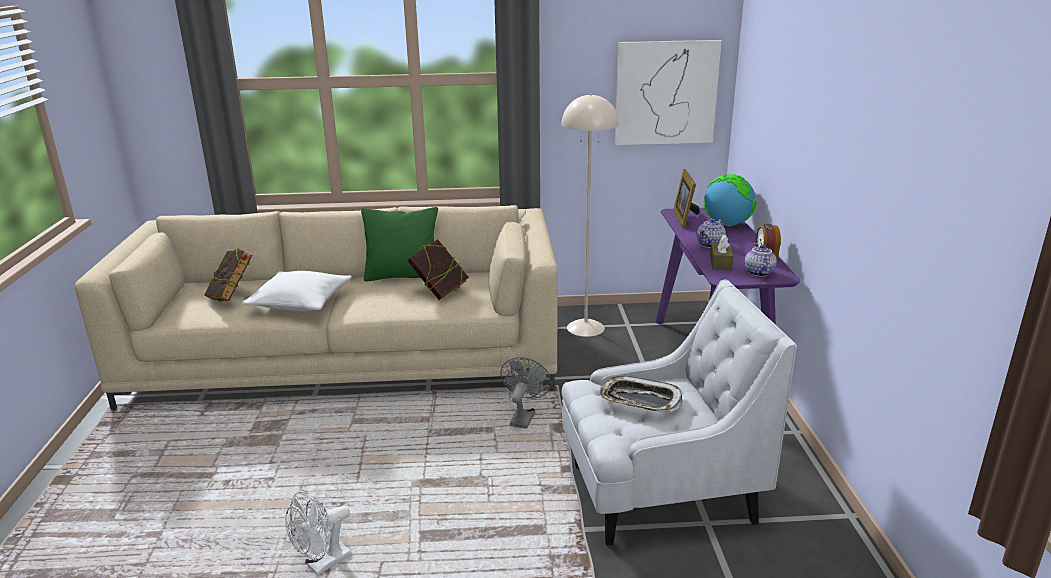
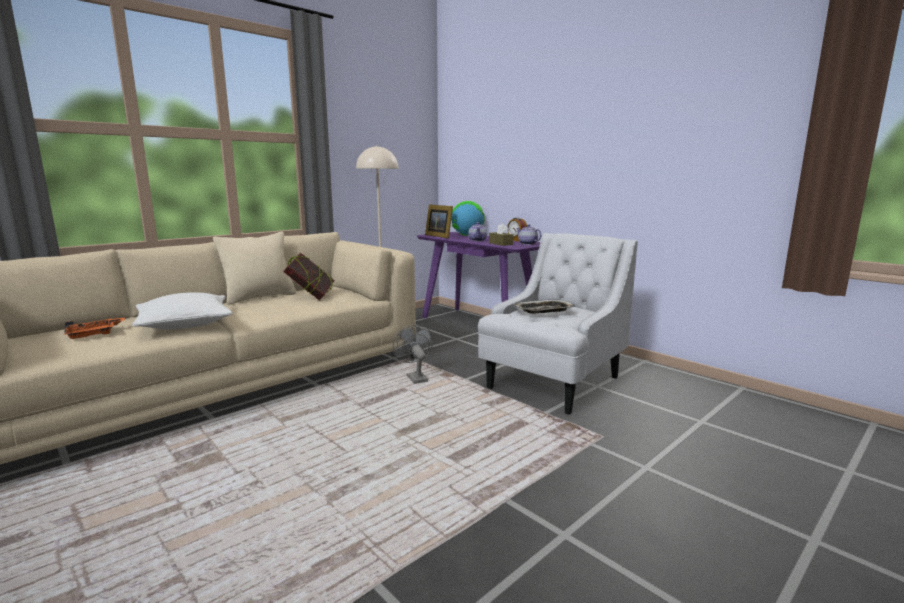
camera: 40 degrees left, 10 degrees down
book [205,248,252,302] -> orange tray [64,318,125,339]
white fan [285,491,351,575] -> none
green pillow [361,207,438,282] -> beige pillow [213,232,296,304]
picture [615,40,722,145] -> none

